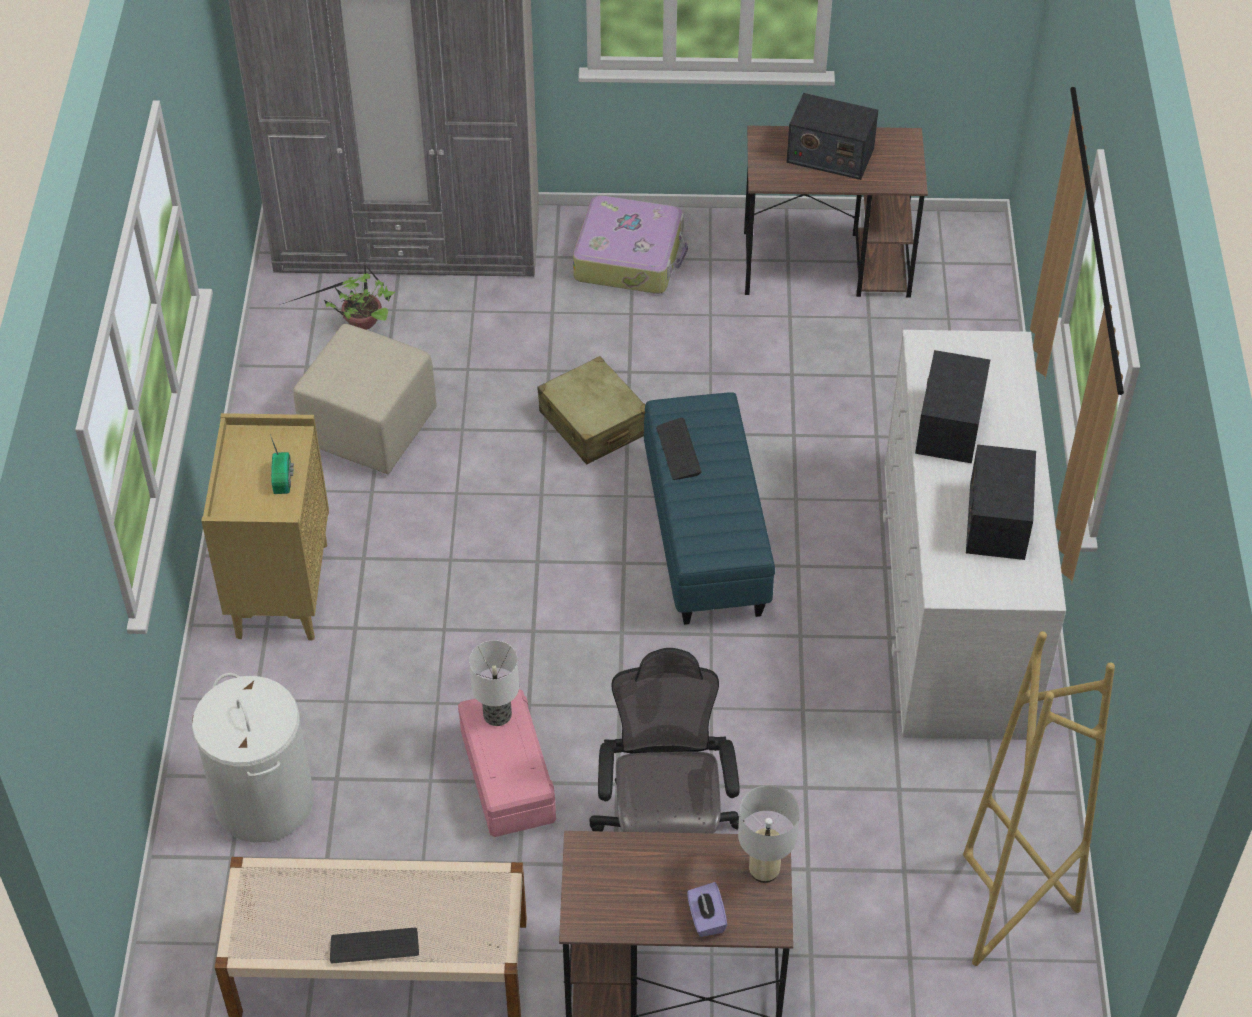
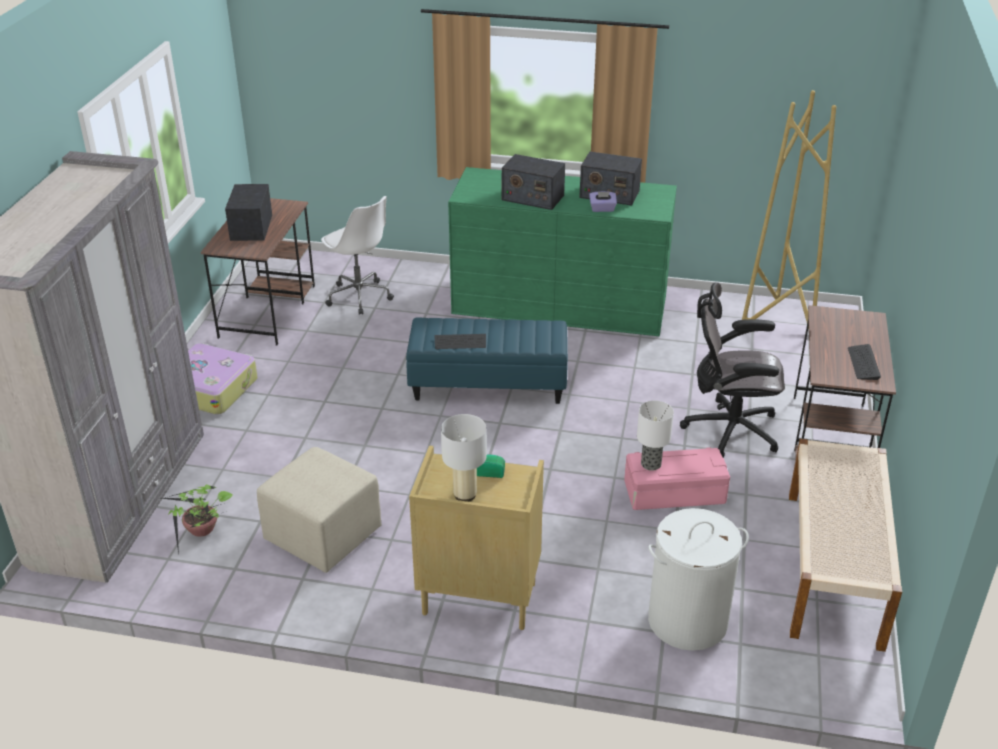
camera: 80 degrees left, 15 degrees down
keyboard [330,928,419,963] -> keyboard moved to [848,344,881,380]
beige suitcase [537,356,645,464] -> none
purple tissue box [687,882,727,937] -> purple tissue box moved to [589,191,617,212]
white table lamp [738,785,800,883] -> white table lamp moved to [441,414,487,502]
radio [786,93,878,180] -> radio turned 150 degrees clockwise [225,184,272,241]
white dresser [883,330,1066,740] -> green dresser [448,167,677,336]
none -> white office chair [321,196,394,315]

